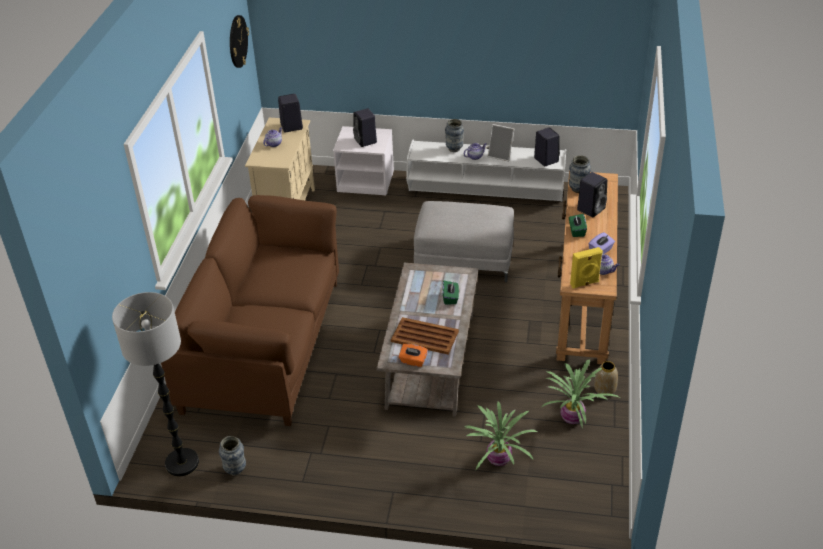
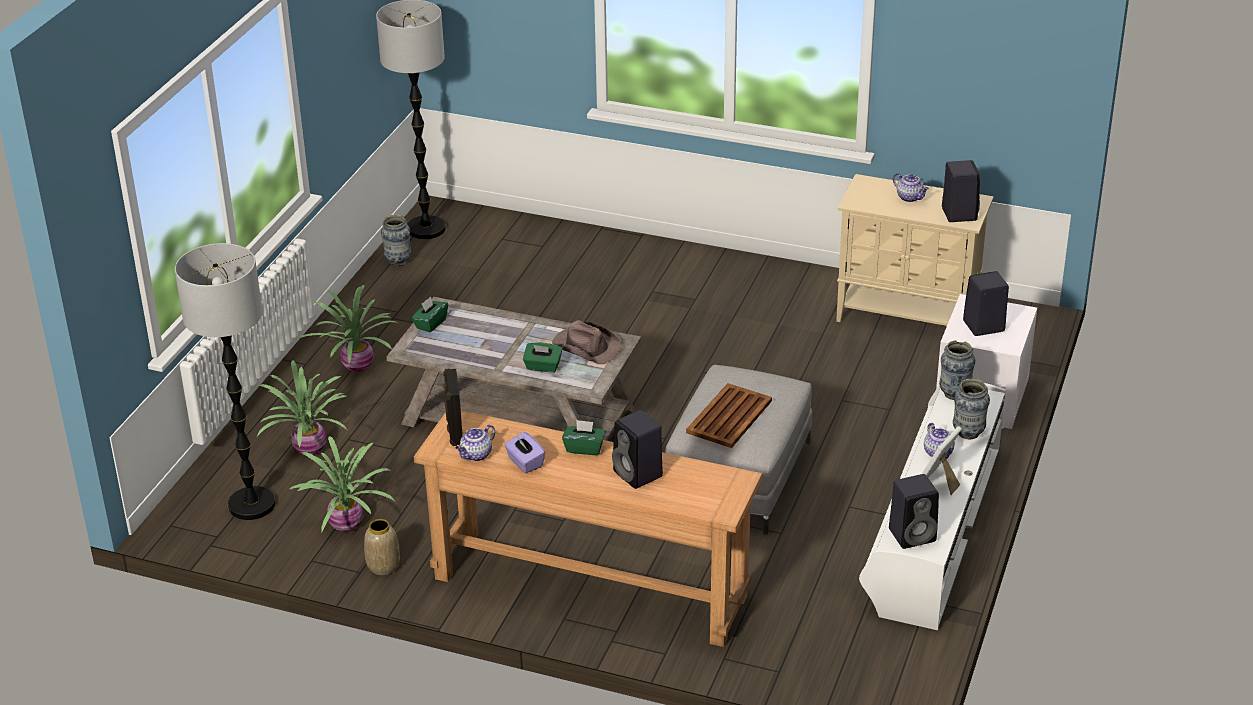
camera: 100 degrees right, 5 degrees down
brown sofa [161,195,339,426] -> none
wall clock [230,15,249,68] -> none
brown tray [391,317,459,355] -> brown tray moved to [686,383,772,448]
orange tissue box [399,344,428,367] -> green tissue box [412,297,448,332]
vase [569,155,591,193] -> vase moved to [939,340,975,400]
yellow speaker [570,247,603,289] -> black speaker [443,368,463,446]
none -> floor lamp [175,243,276,520]
none -> potted plant [296,285,397,372]
none -> brown hat [552,320,622,364]

